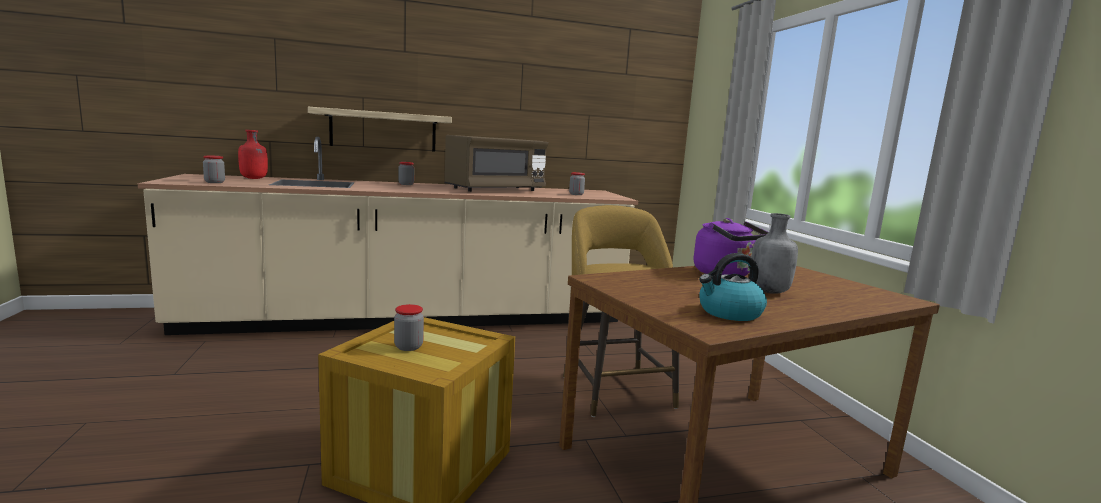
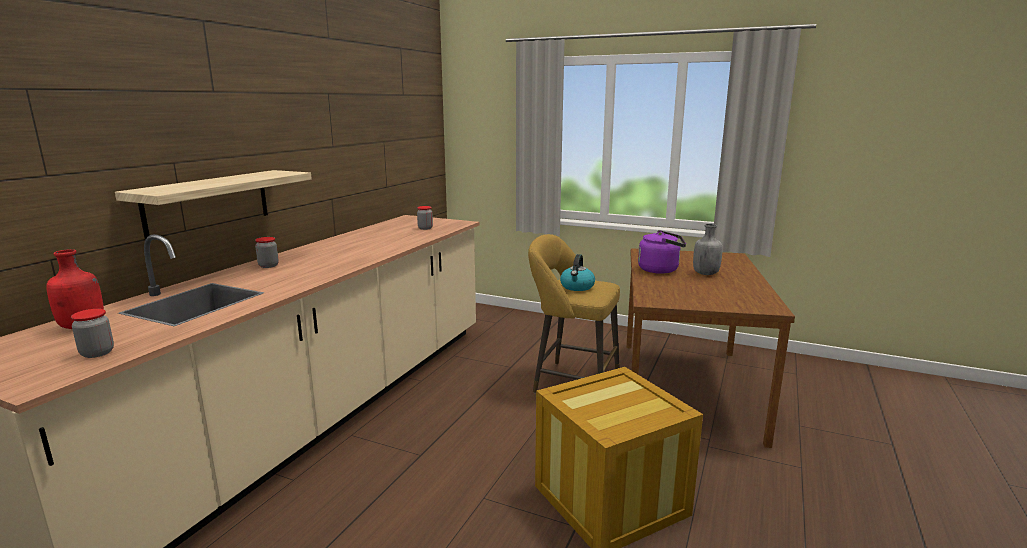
camera: 50 degrees left, 5 degrees up
jar [394,304,424,351] -> none
brown microwave [445,135,548,192] -> none
kettle [699,253,767,321] -> kettle moved to [560,254,595,291]

